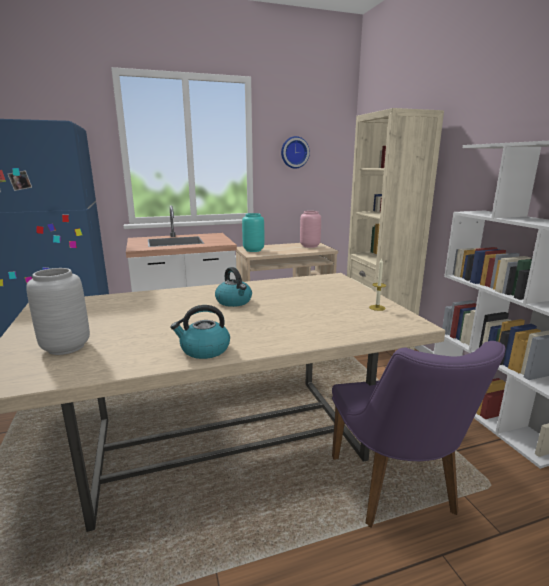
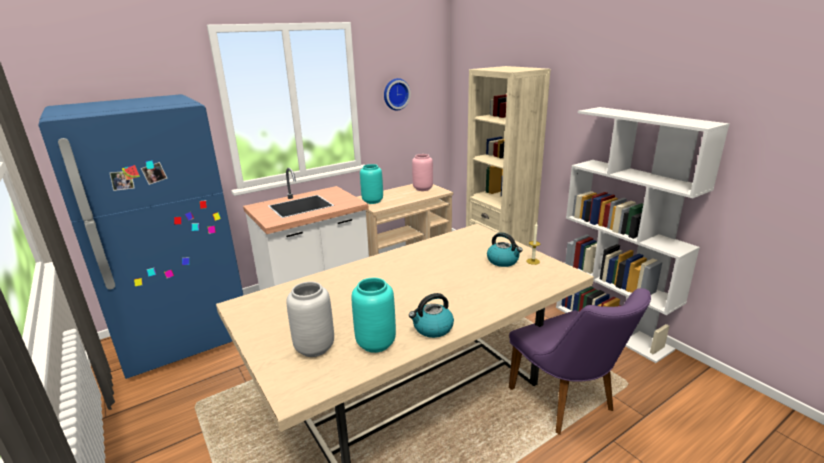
camera: 15 degrees left, 5 degrees up
kettle [215,267,252,307] -> kettle moved to [487,232,523,267]
none -> turquoise vase [352,278,396,353]

